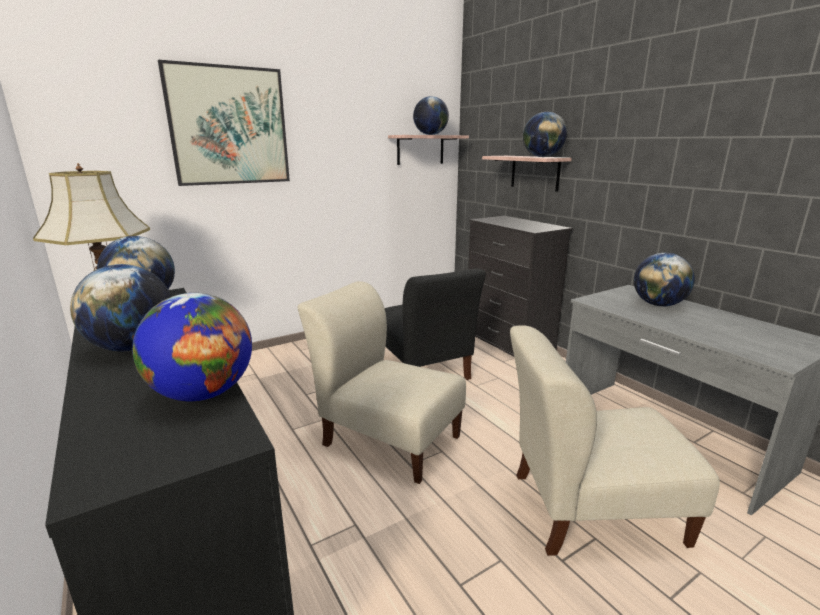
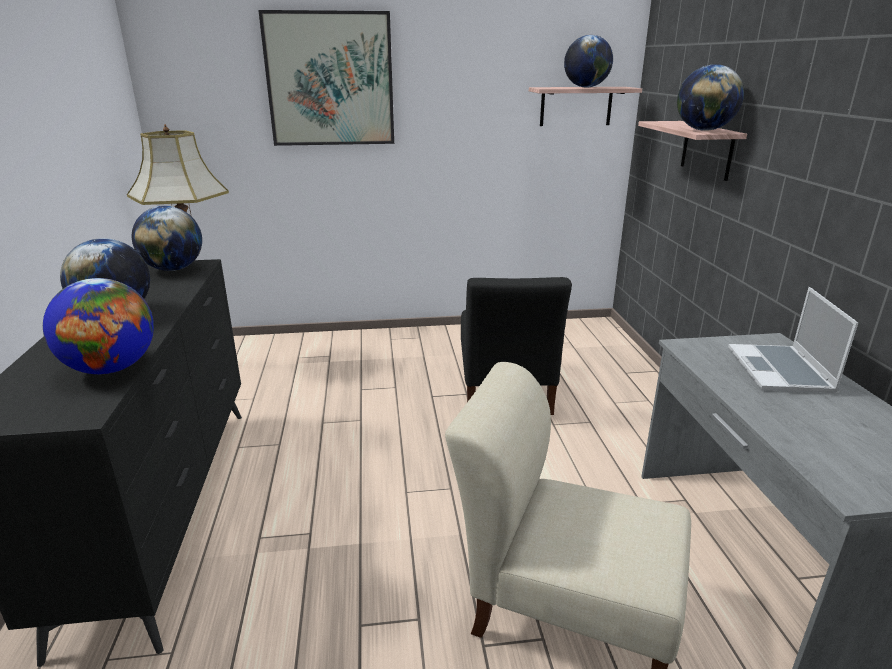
camera: 25 degrees right, 5 degrees up
beige chair [298,281,466,484] -> none
black dresser [468,216,572,356] -> none
globe [634,253,695,306] -> laptop [728,287,858,393]

